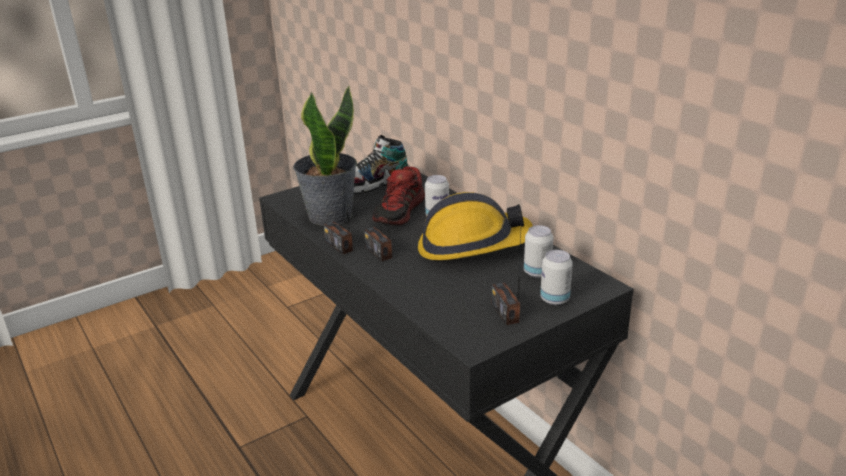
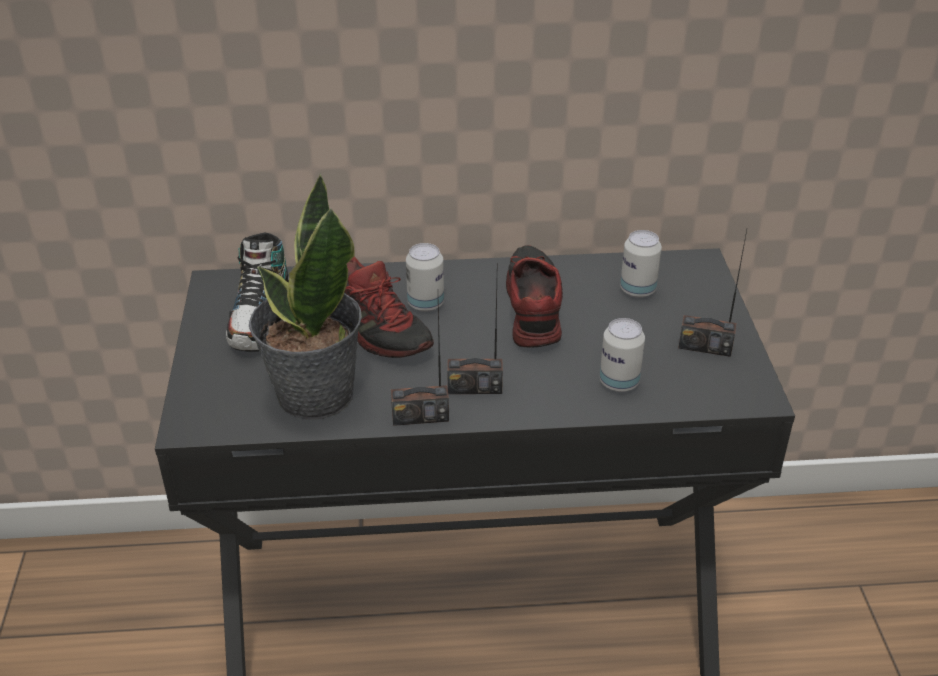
camera: 60 degrees left, 10 degrees up
hard hat [418,192,533,260] -> shoe [506,245,563,348]
can [540,250,573,305] -> can moved to [600,318,645,392]

